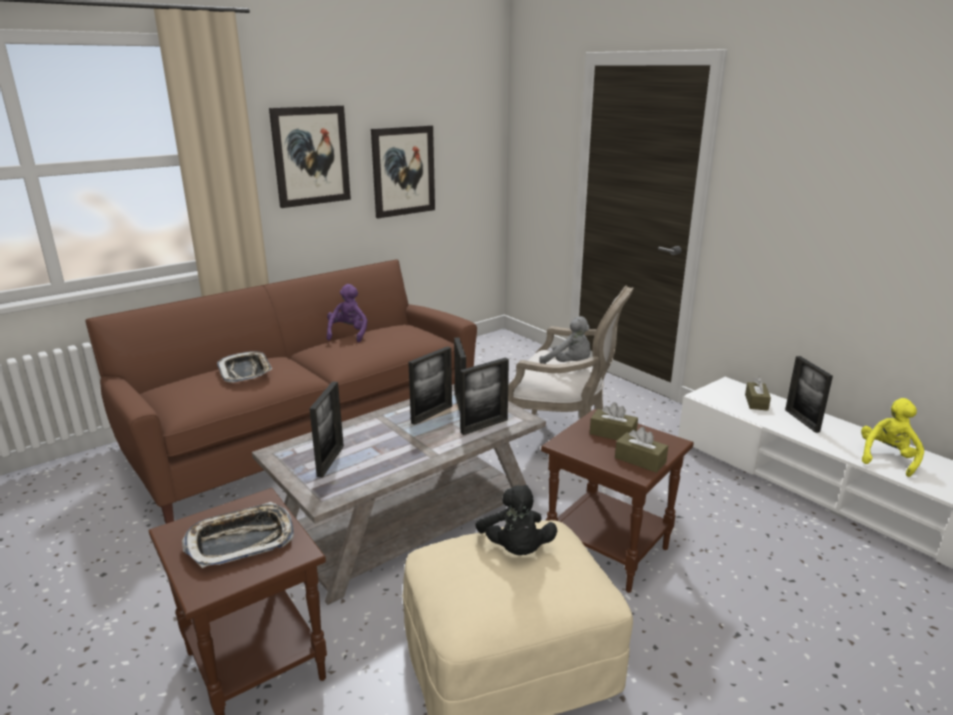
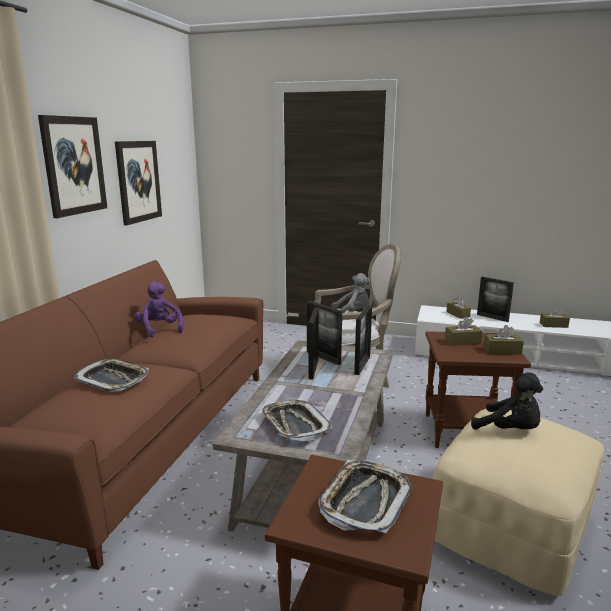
camera: 35 degrees left, 5 degrees down
picture frame [309,381,344,478] -> tray [260,400,333,441]
yellow plush toy [861,398,924,477] -> brown tissue box [540,306,570,328]

